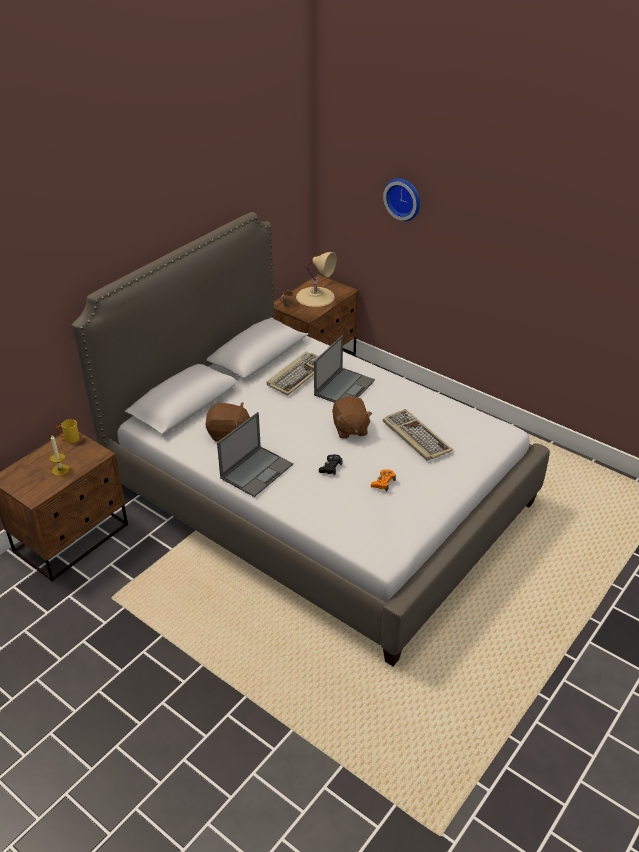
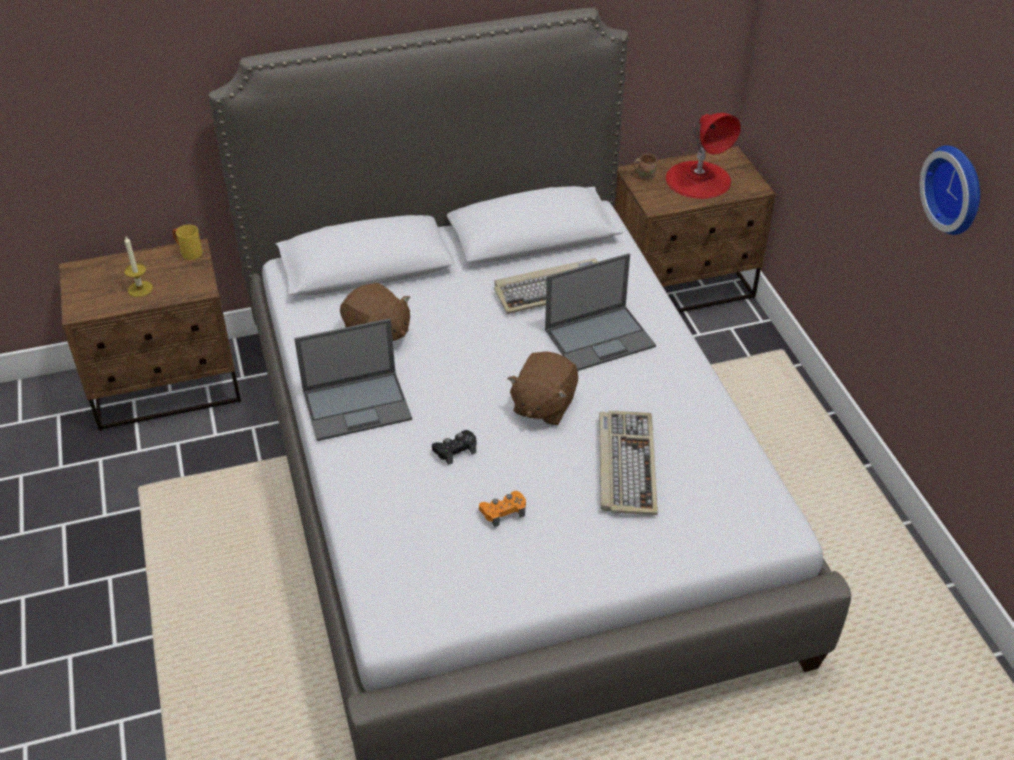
camera: 35 degrees right, 5 degrees up
beige table lamp [296,252,337,307] -> red table lamp [666,113,741,199]
wall clock [383,178,420,221] -> wall clock moved to [920,145,980,235]

